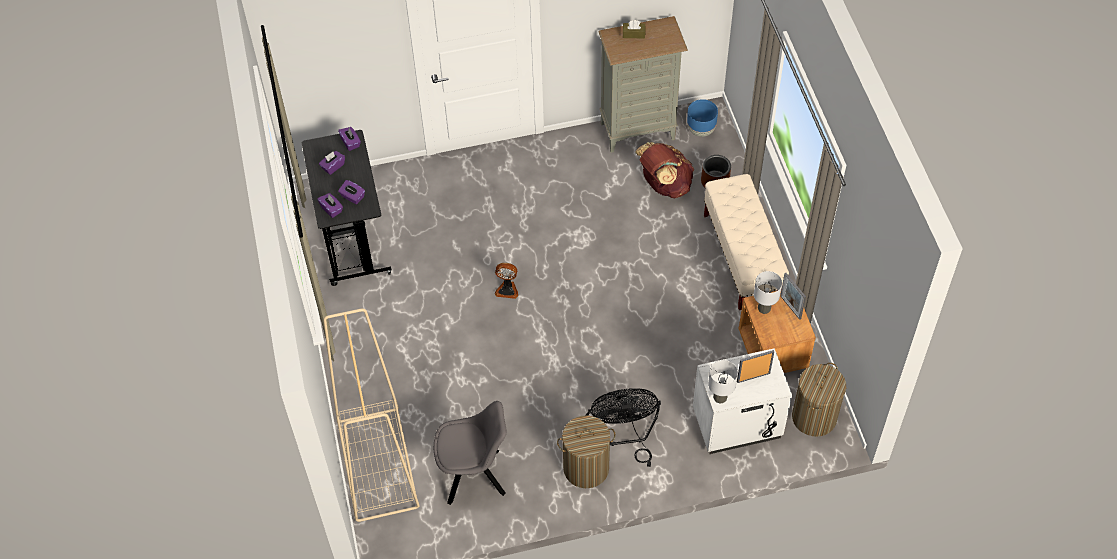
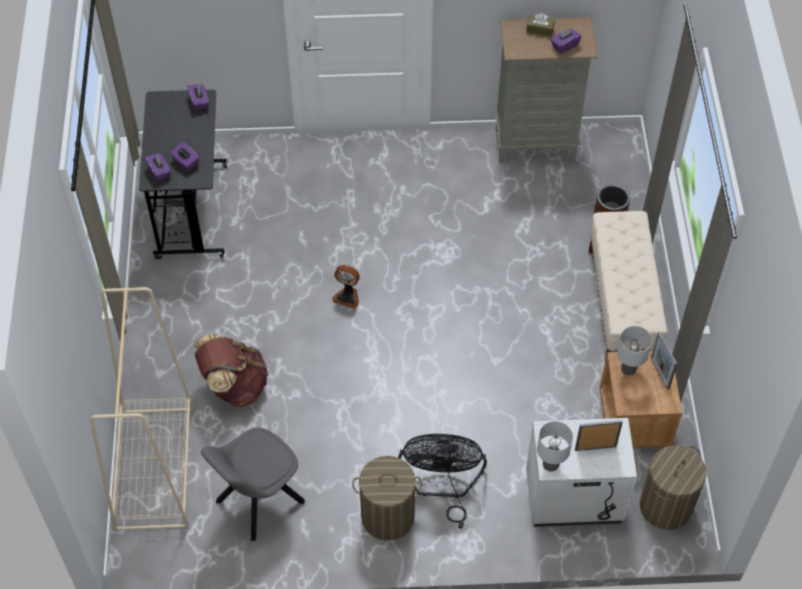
camera: 10 degrees right, 0 degrees up
purple tissue box [319,151,345,175] -> purple tissue box moved to [551,28,581,54]
grey chair [434,401,507,505] -> grey chair turned 135 degrees clockwise [201,427,305,541]
brown backpack [635,142,694,198] -> brown backpack moved to [194,333,268,407]
blue planter [687,99,718,137] -> none

